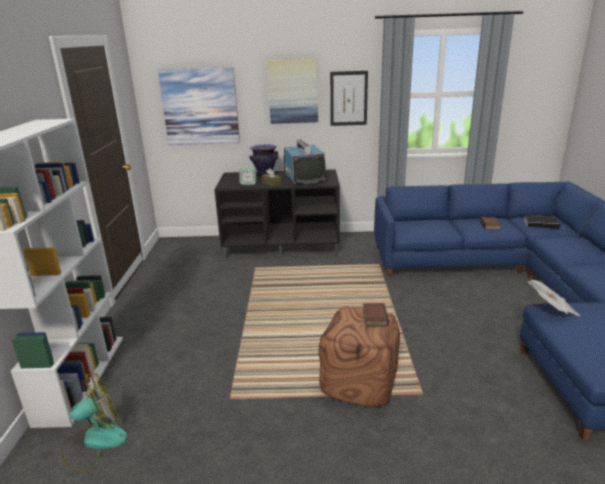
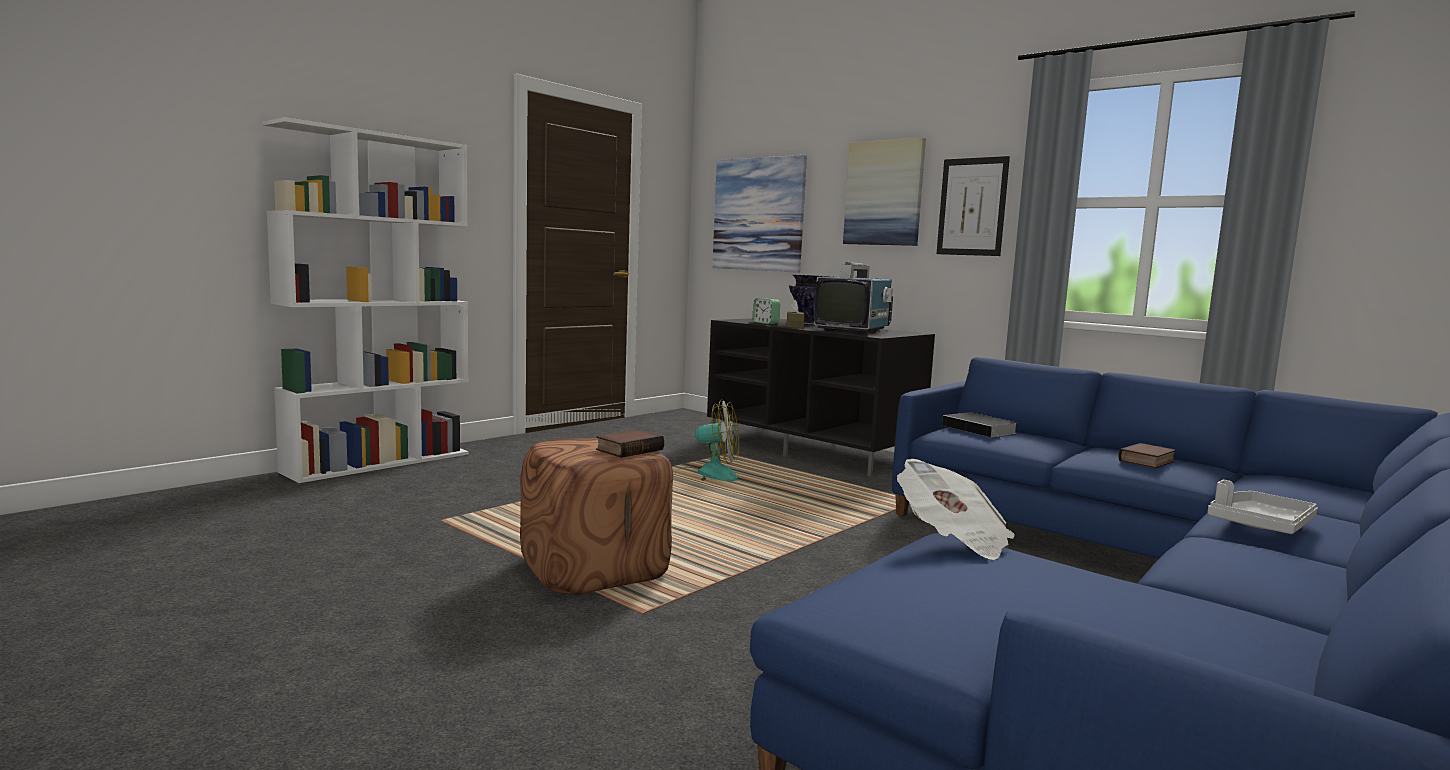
camera: 40 degrees right, 15 degrees down
fan [61,373,128,472] -> fan moved to [676,399,739,481]
book [524,215,565,229] -> book moved to [942,412,1018,439]
none -> grey tray [1208,480,1318,534]

